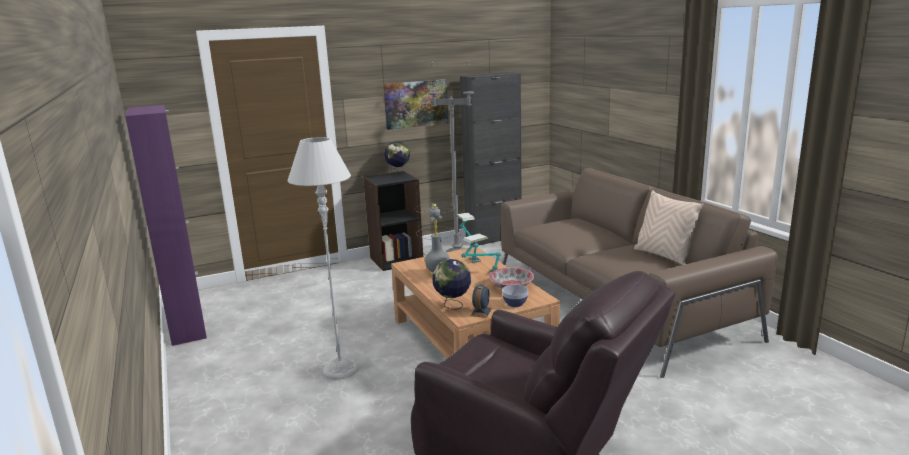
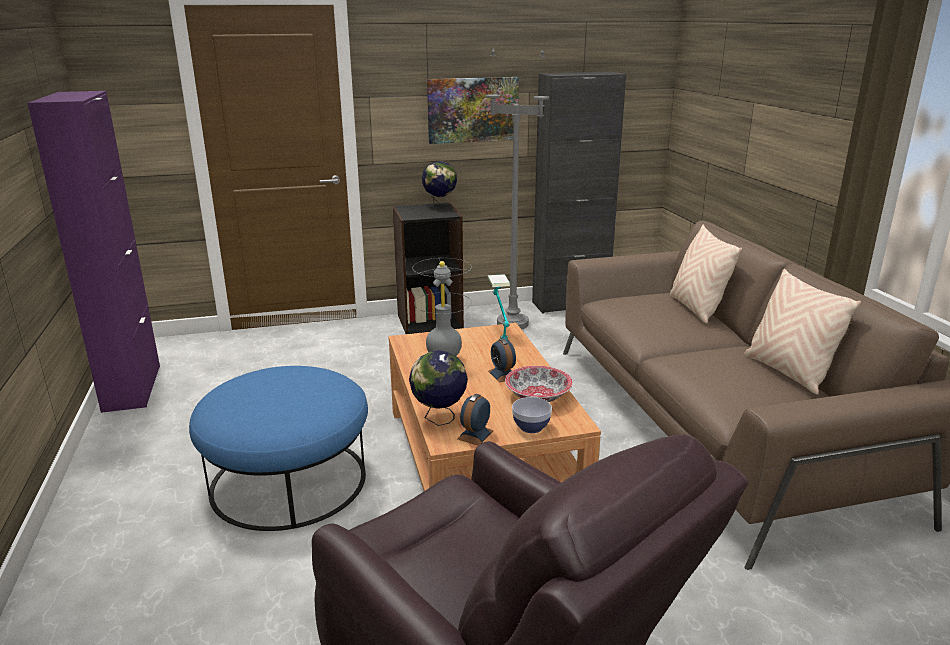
camera: 10 degrees right, 5 degrees up
grey floor lamp [288,137,358,380] -> blue ottoman [189,366,368,531]
table lamp [461,234,501,273] -> alarm clock [488,338,516,382]
none -> beige pillow [670,225,742,324]

